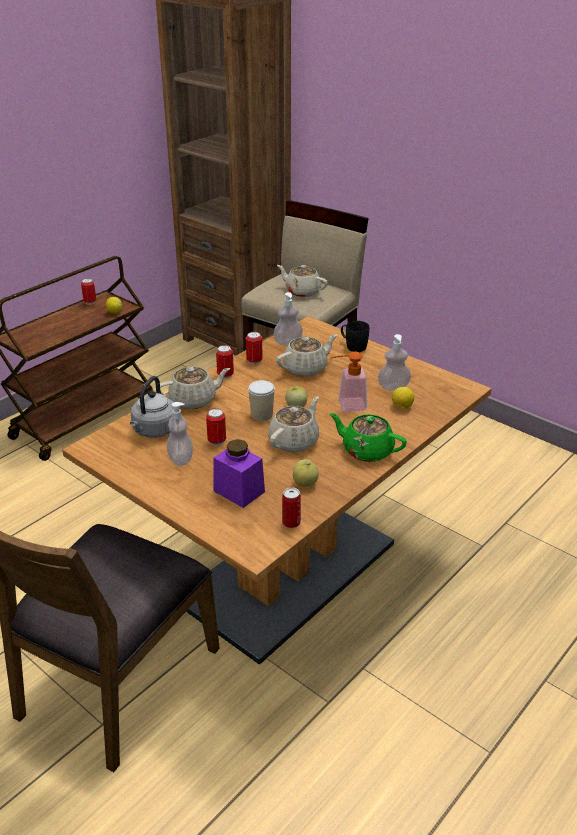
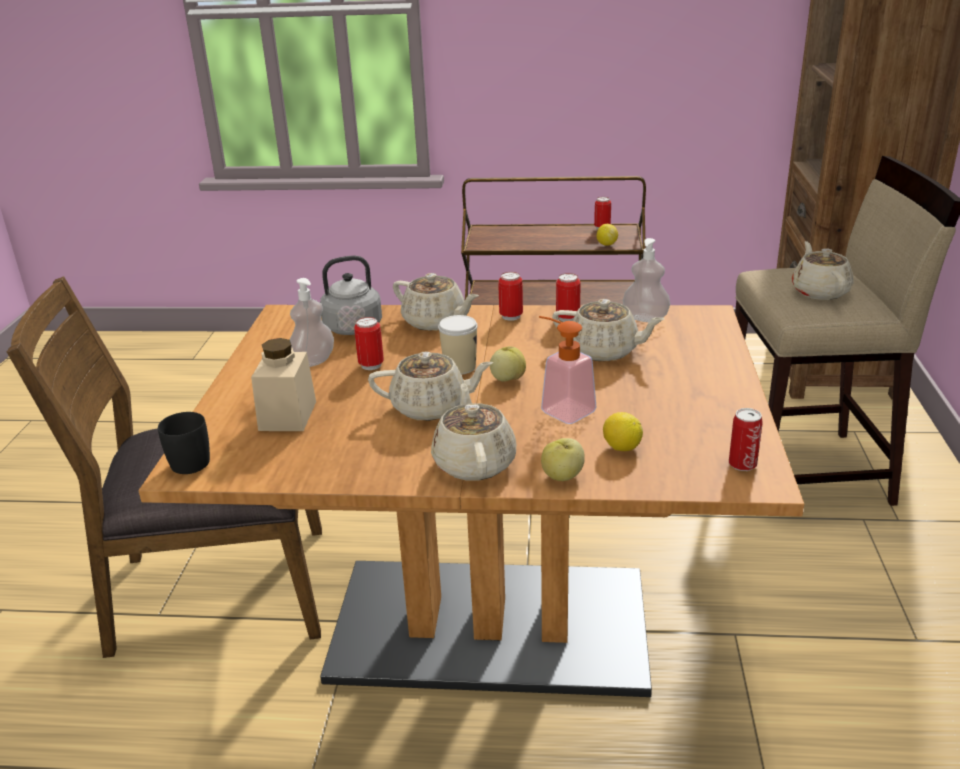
camera: 55 degrees right, 5 degrees down
purple jar [213,439,265,508] -> beige jar [251,338,316,431]
can [282,487,301,528] -> can moved to [729,408,763,471]
apple [293,459,319,487] -> apple moved to [541,438,585,481]
green teapot [329,413,407,462] -> beige teapot [431,383,516,481]
black mug [341,321,369,352] -> black mug moved to [158,412,210,474]
soap dispenser [378,334,411,391] -> none

